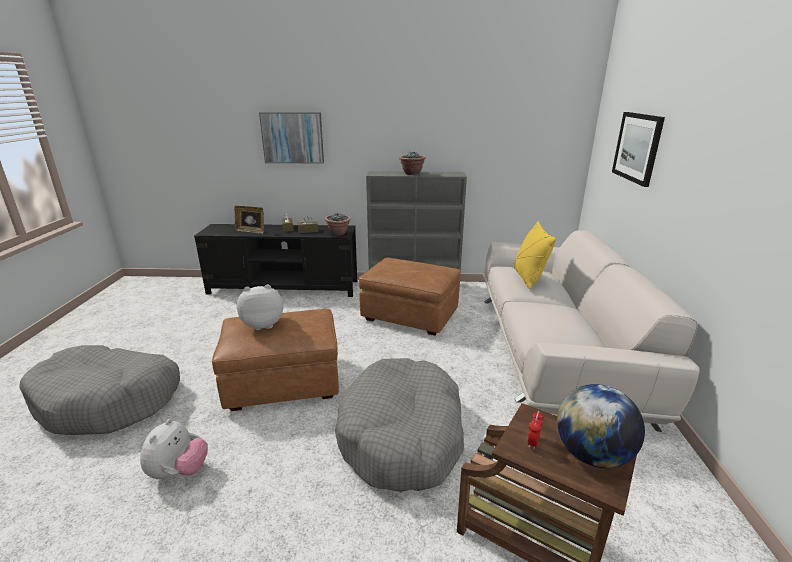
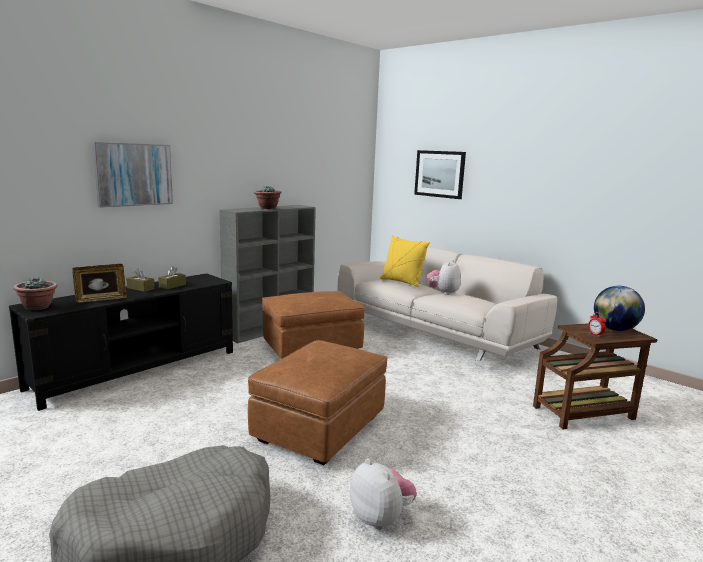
camera: 50 degrees left, 10 degrees down
plush toy [237,285,283,330] -> plush toy moved to [426,260,461,295]
potted plant [325,213,351,235] -> potted plant moved to [13,277,57,310]
grey dog bed [335,358,464,492] -> none

